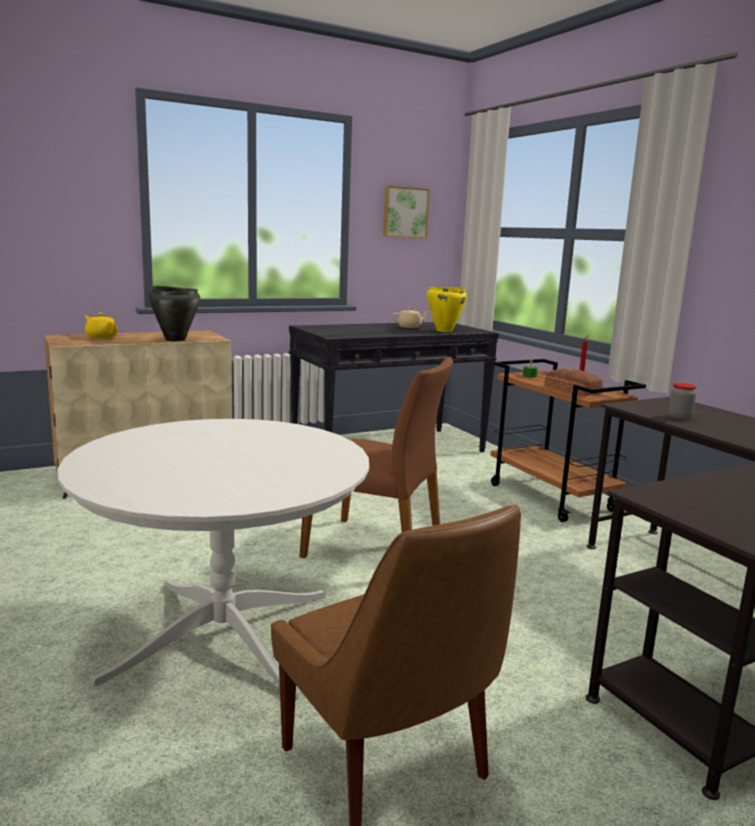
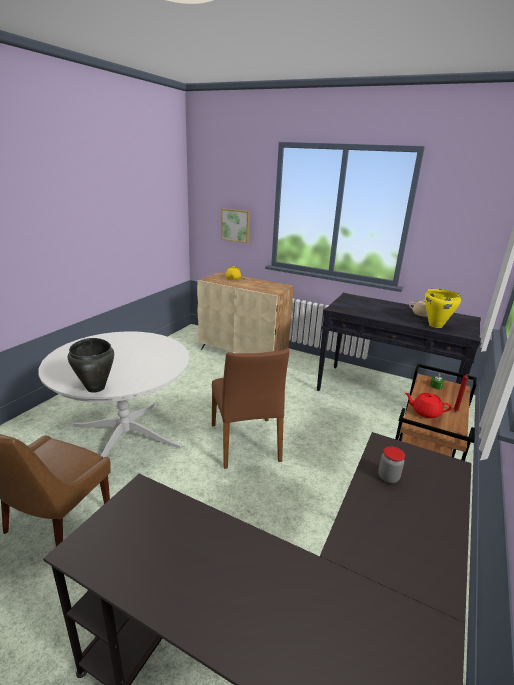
camera: 55 degrees right, 10 degrees up
black cooking pot [148,286,200,341] -> black cooking pot moved to [68,338,114,393]
picture [383,185,430,238] -> picture moved to [221,208,250,243]
bread [544,368,603,396] -> red teapot [405,393,452,418]

